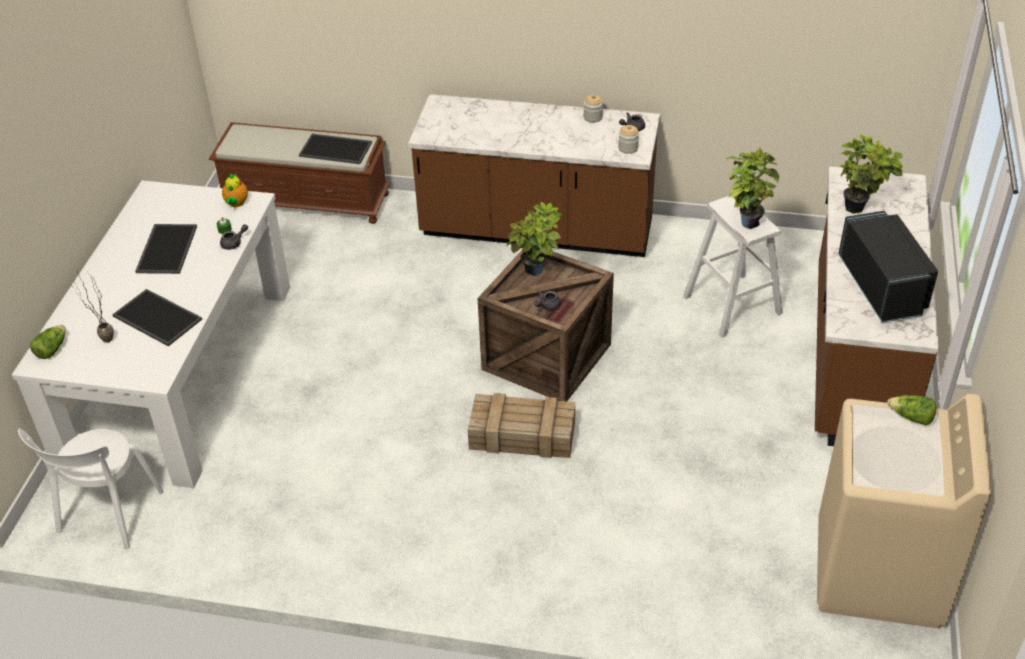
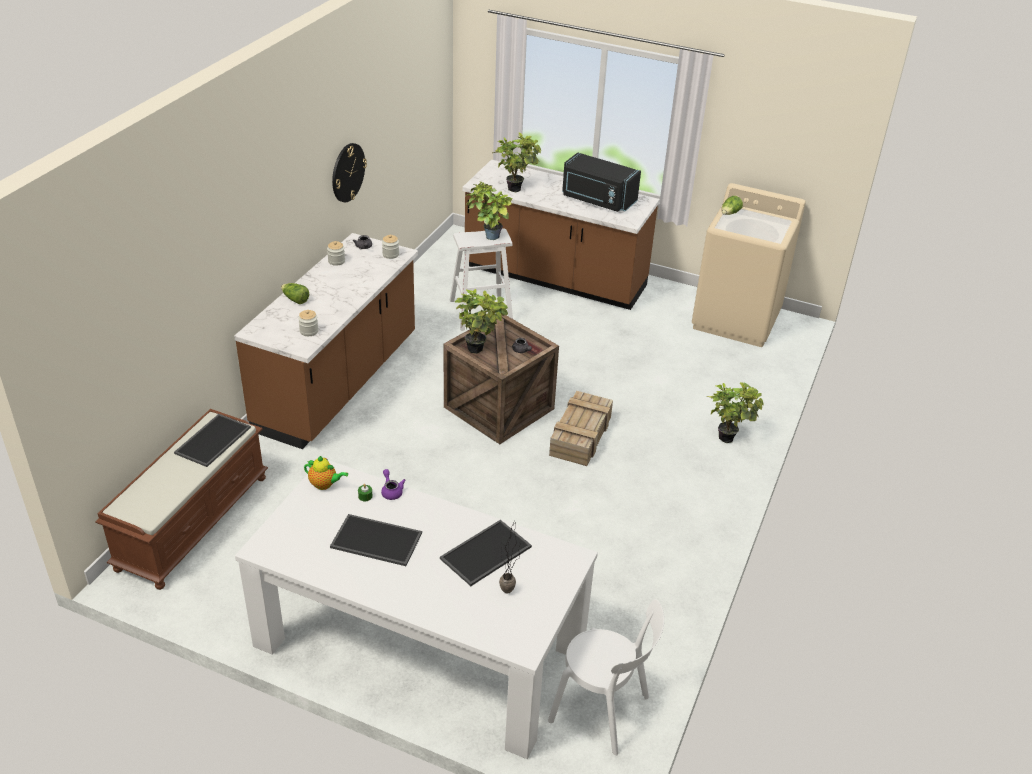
camera: 80 degrees left, 5 degrees down
lettuce [30,325,66,359] -> lettuce moved to [281,283,309,304]
grey teapot [220,224,248,250] -> purple teapot [381,469,405,500]
black microwave [838,211,938,322] -> black microwave turned 150 degrees counterclockwise [562,152,641,212]
none -> jar [298,310,318,336]
none -> wall clock [332,143,367,202]
none -> potted plant [707,382,764,443]

